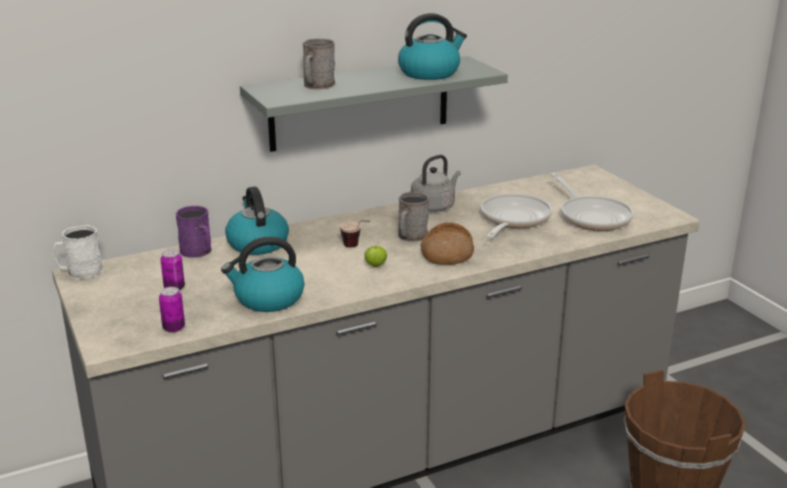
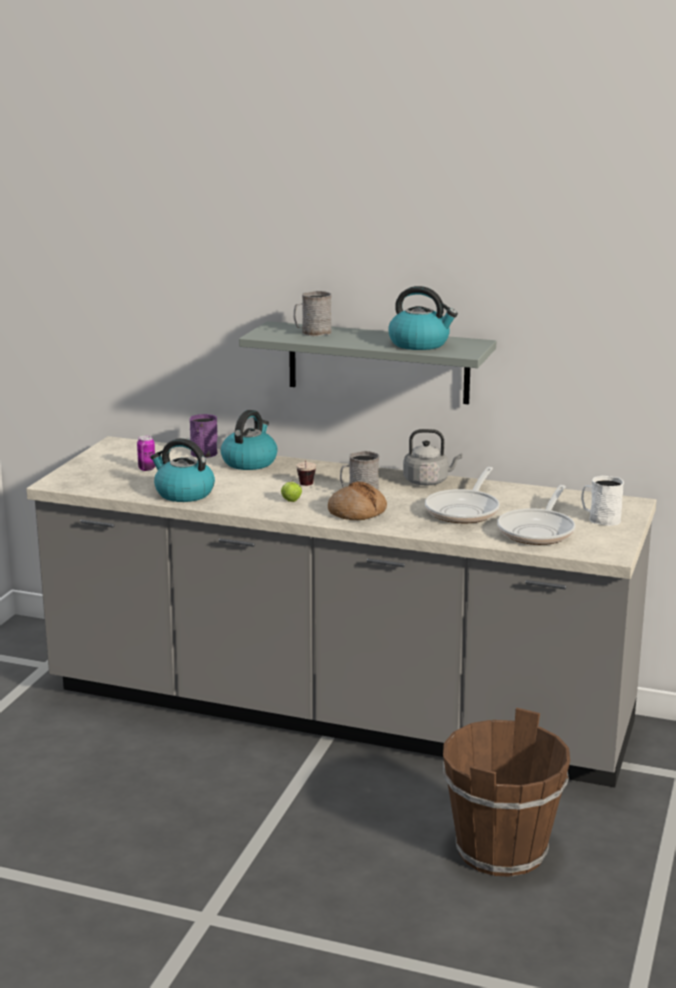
camera: 45 degrees right, 5 degrees down
white mug [53,225,103,279] -> white mug moved to [581,476,624,526]
can [159,287,185,333] -> none
frying pan [481,194,552,239] -> frying pan turned 135 degrees clockwise [425,467,499,523]

